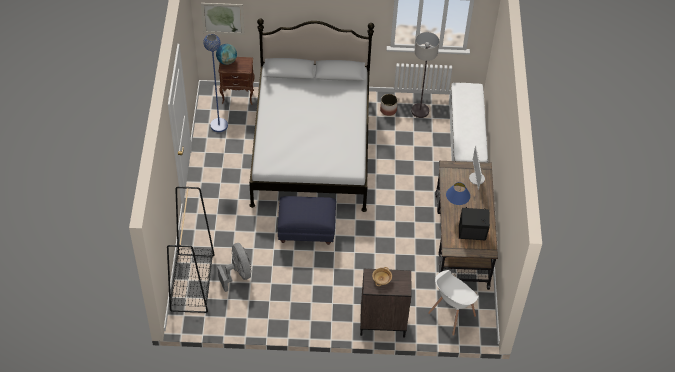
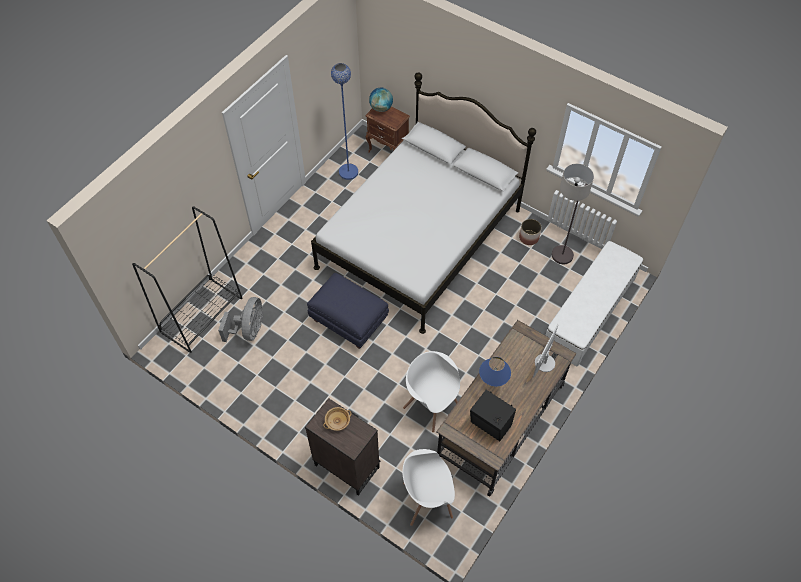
camera: 35 degrees right, 5 degrees up
picture [201,3,245,35] -> none
none -> white chair [403,351,460,432]

